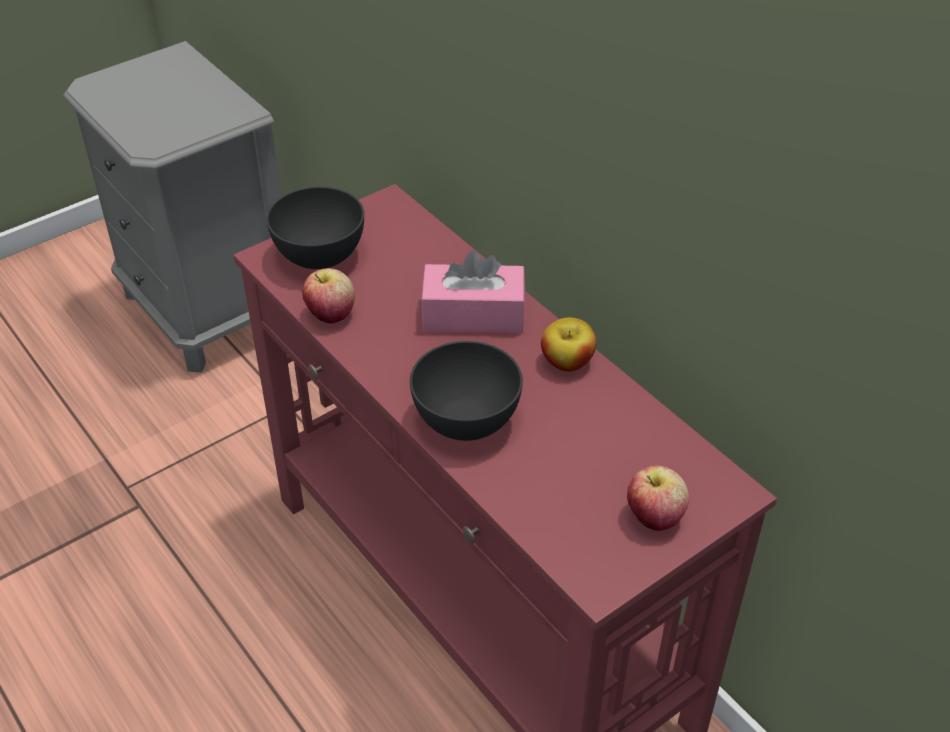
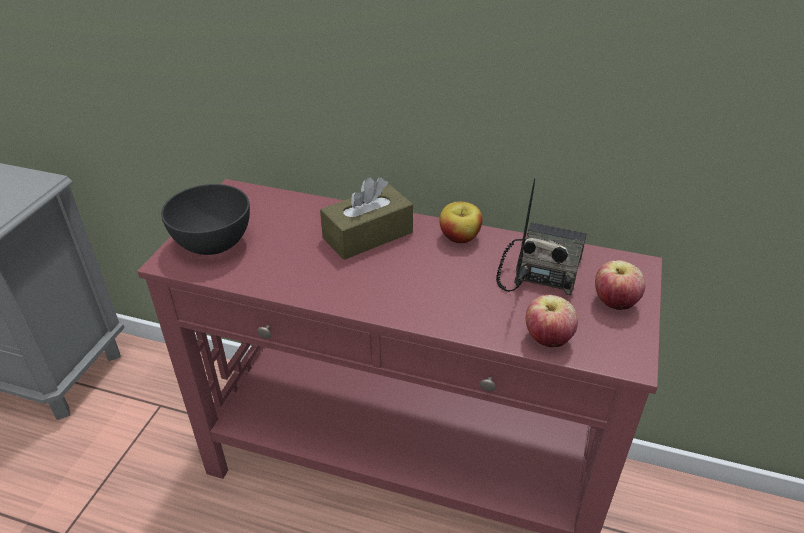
camera: 35 degrees left, 5 degrees down
apple [302,268,355,324] -> apple moved to [526,295,578,347]
grey bowl [410,341,523,441] -> none
pink tissue box [421,251,525,333] -> brown tissue box [320,177,413,260]
none -> radio [496,178,587,296]

